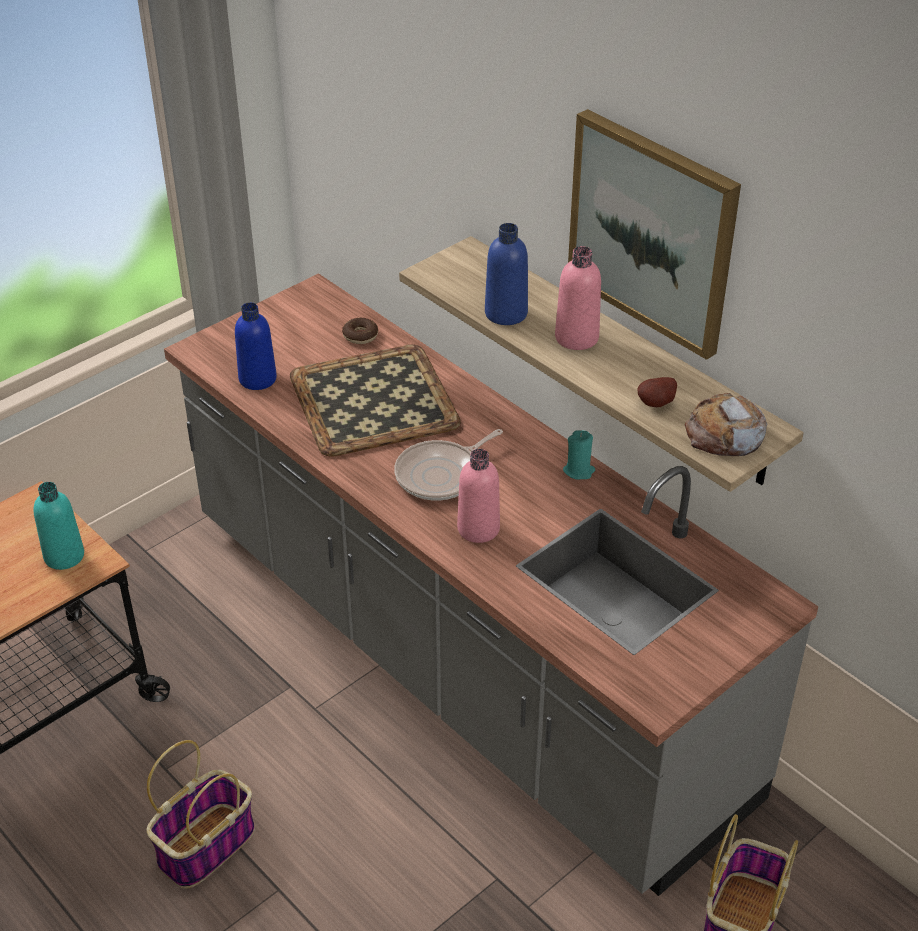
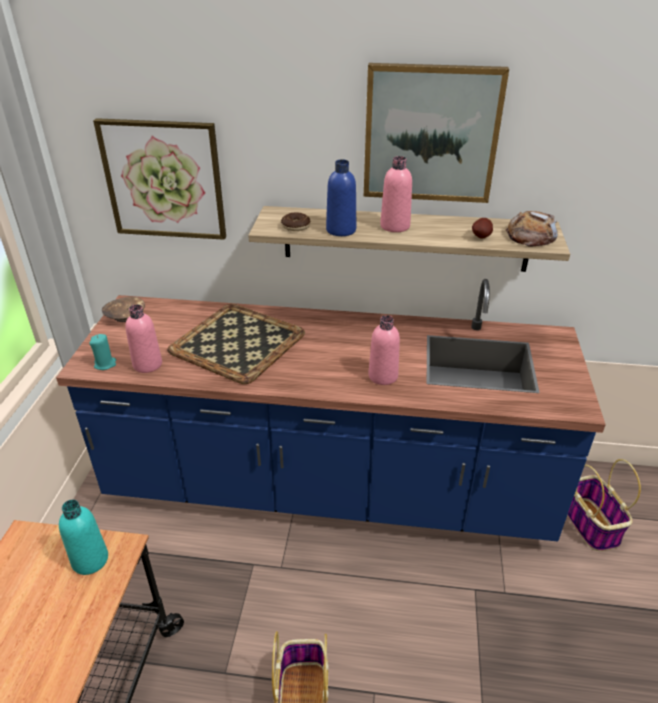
camera: 40 degrees left, 5 degrees down
grey counter [164,273,819,896] -> blue counter [56,279,606,542]
blue bottle [235,302,277,390] -> pink bottle [125,304,162,373]
donut [342,318,378,344] -> donut moved to [281,212,310,231]
frying pan [394,429,503,500] -> none
turquoise candle [563,430,595,480] -> turquoise candle moved to [89,334,116,370]
none -> picture [93,118,226,240]
none -> brown bowl [102,297,145,322]

